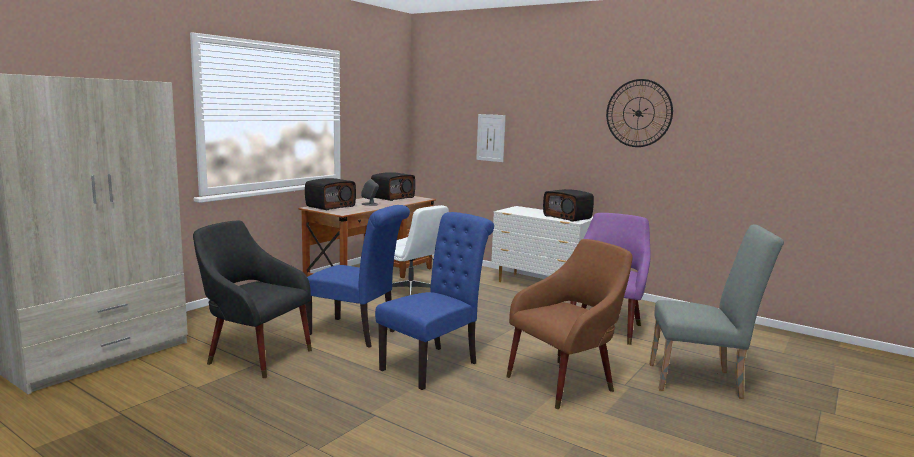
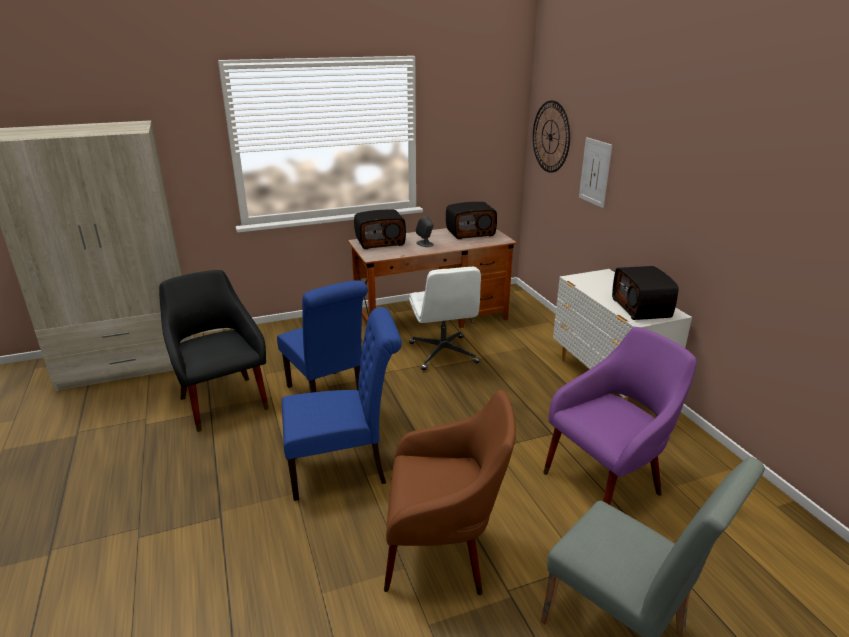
camera: 35 degrees right, 15 degrees up
wall clock [606,79,673,147] -> wall clock moved to [533,100,570,173]

